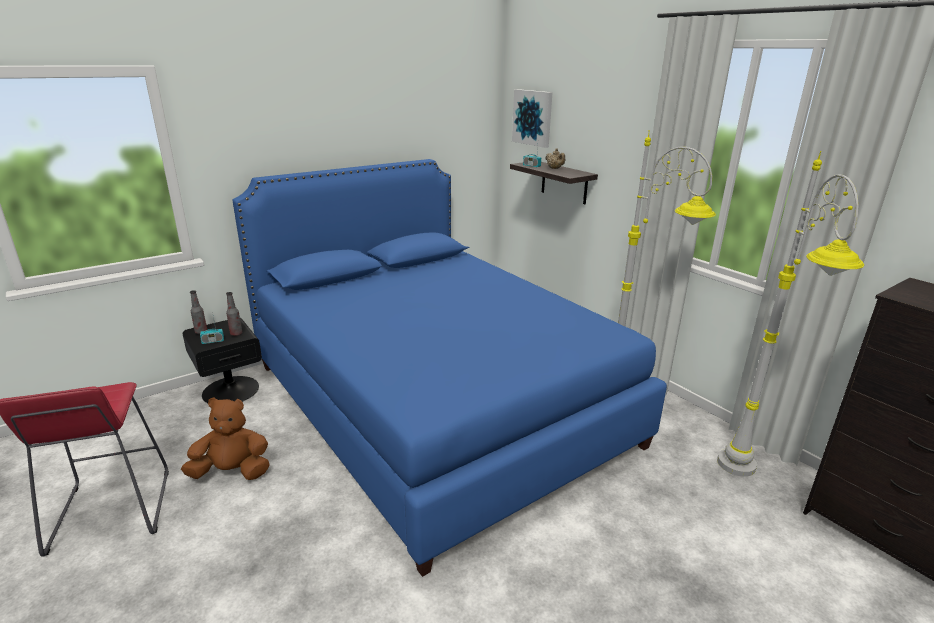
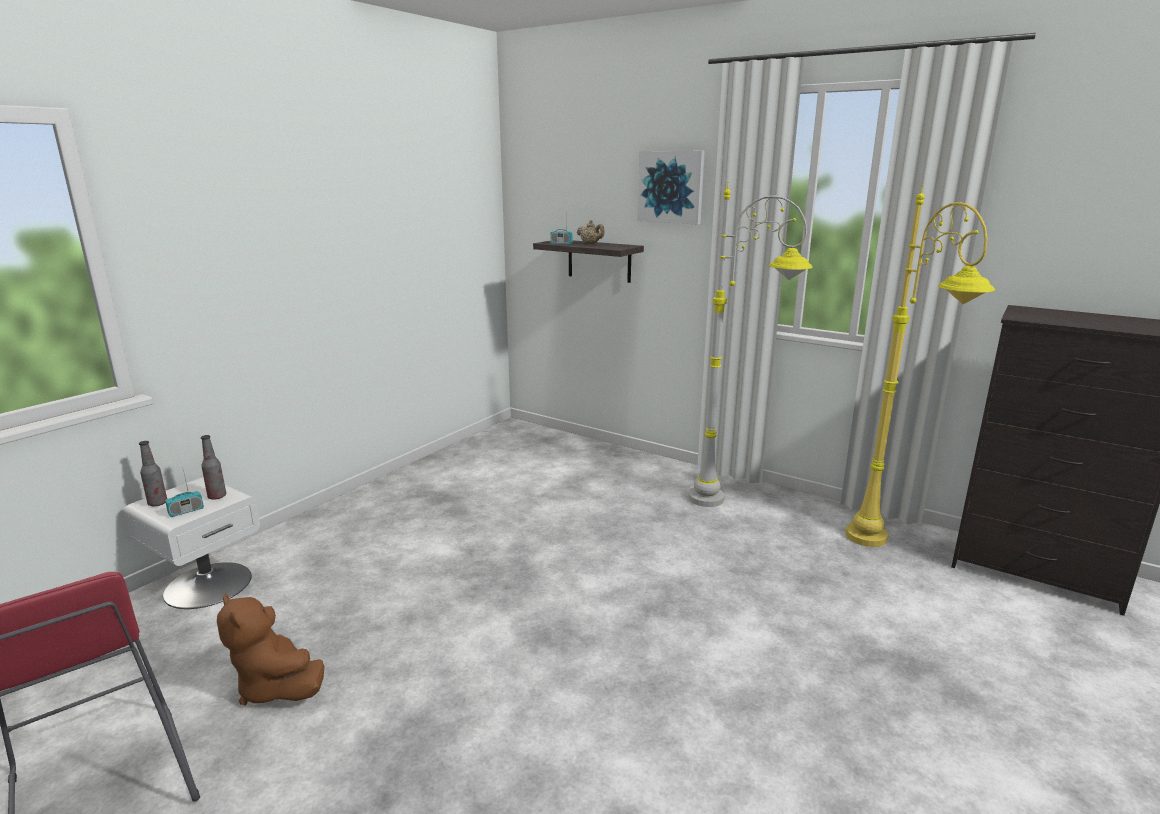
camera: 20 degrees left, 5 degrees down
brown plush toy [181,397,270,480] -> brown plush toy turned 105 degrees counterclockwise [217,594,324,705]
black nightstand [183,318,262,403] -> white nightstand [123,477,260,609]
blue bed [233,159,667,577] -> none
picture [512,89,553,148] -> picture moved to [637,151,705,224]
grey floor lamp [717,151,864,477] -> yellow floor lamp [846,185,995,547]

